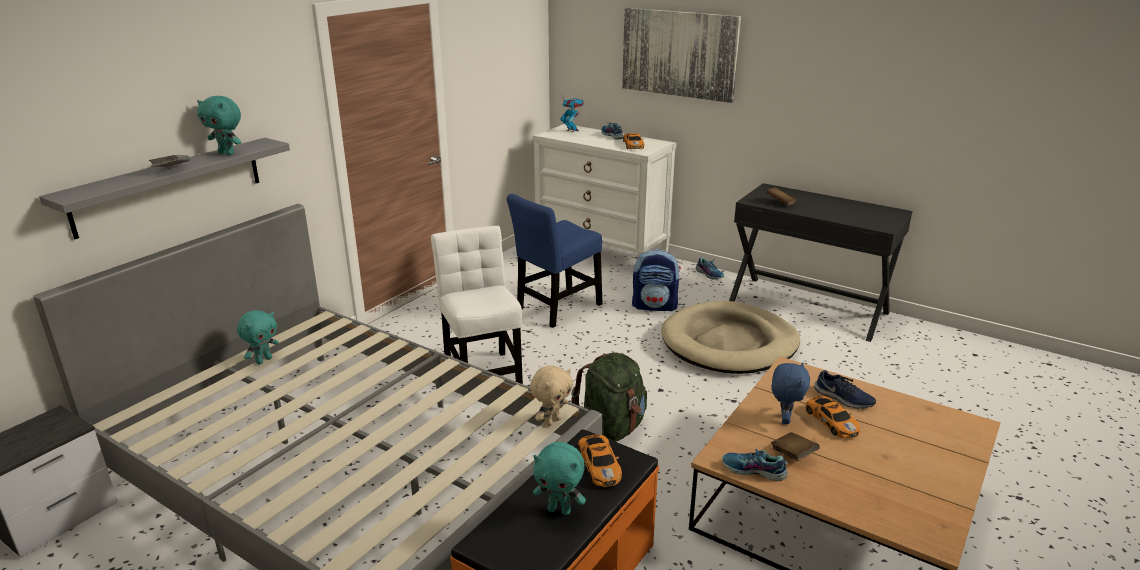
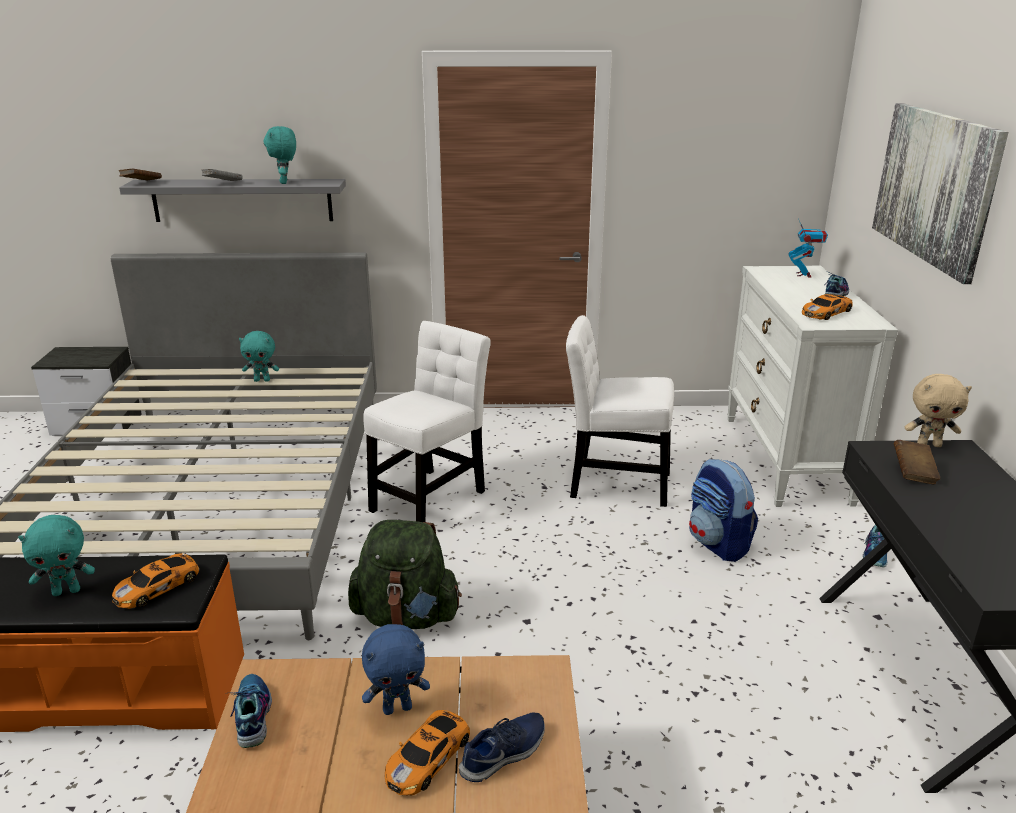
camera: 55 degrees right, 0 degrees up
blue chair [507,194,603,328] -> white chair [566,315,674,507]
beige plush toy [530,366,573,426] -> beige plush toy moved to [905,374,972,447]
turquoise plush toy [533,442,586,515] -> turquoise plush toy turned 90 degrees counterclockwise [18,515,95,596]
beige dog bed [661,301,800,374] -> none
brown book [771,432,820,461] -> brown book moved to [119,169,162,180]
blue shoe [814,370,876,409] -> blue shoe turned 135 degrees counterclockwise [459,713,545,782]

